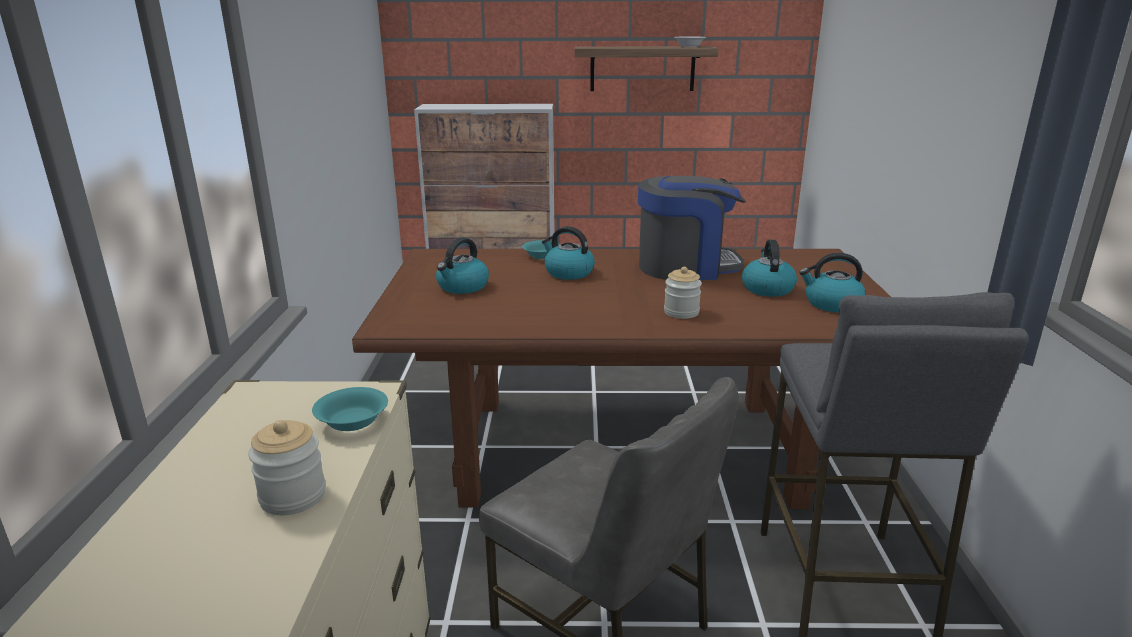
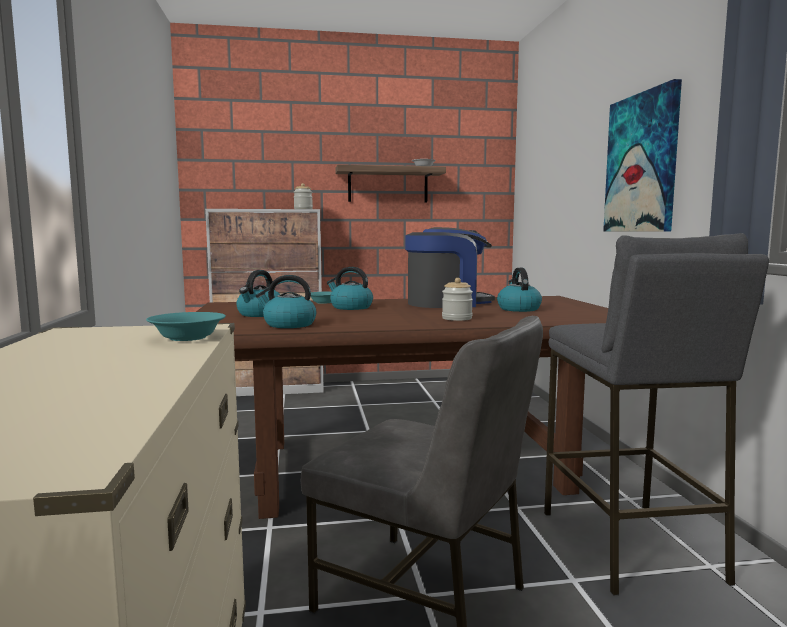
camera: 10 degrees left, 15 degrees down
jar [248,420,326,515] -> jar moved to [294,183,313,209]
kettle [799,253,865,313] -> kettle moved to [256,275,316,328]
none -> picture [603,79,682,232]

